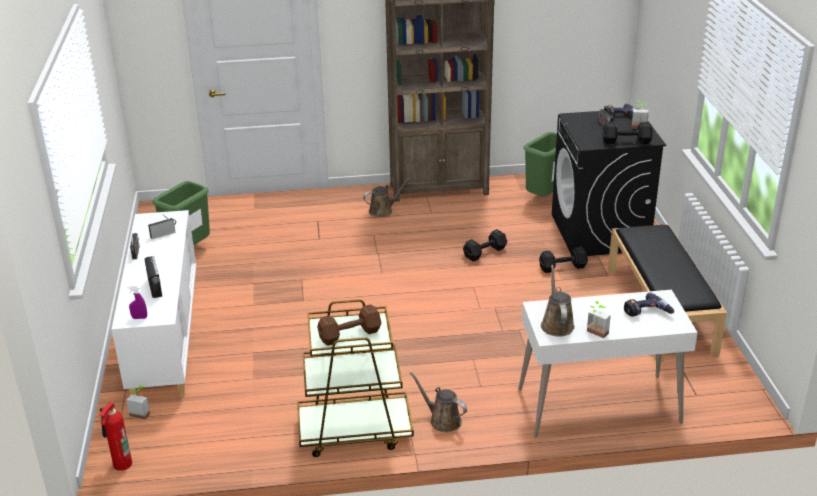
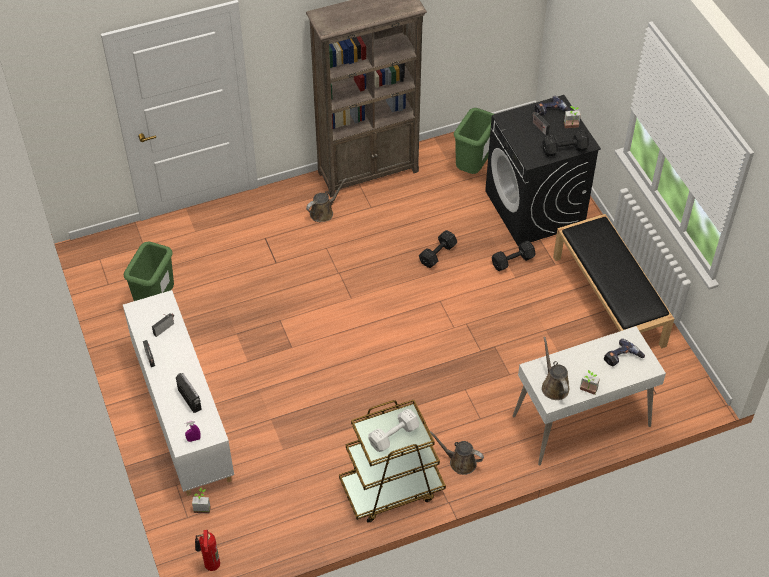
camera: 15 degrees left, 20 degrees up
brown dumbbell [317,304,381,346] -> white dumbbell [368,409,419,452]

